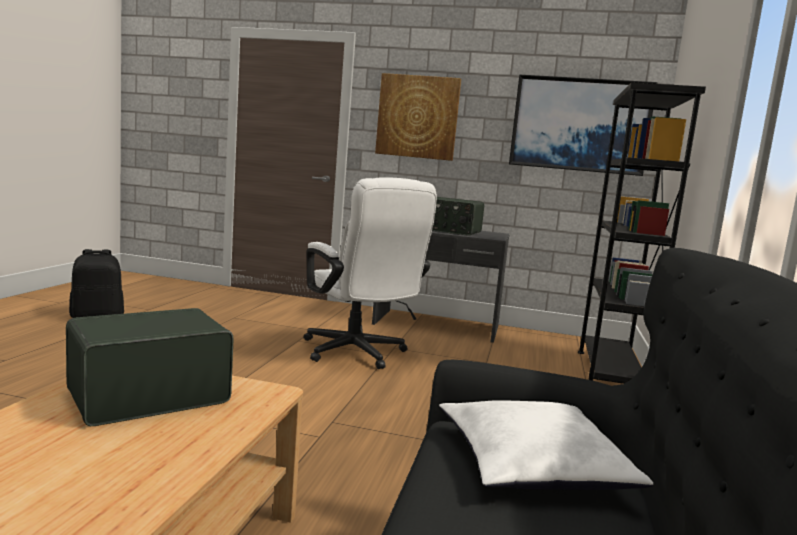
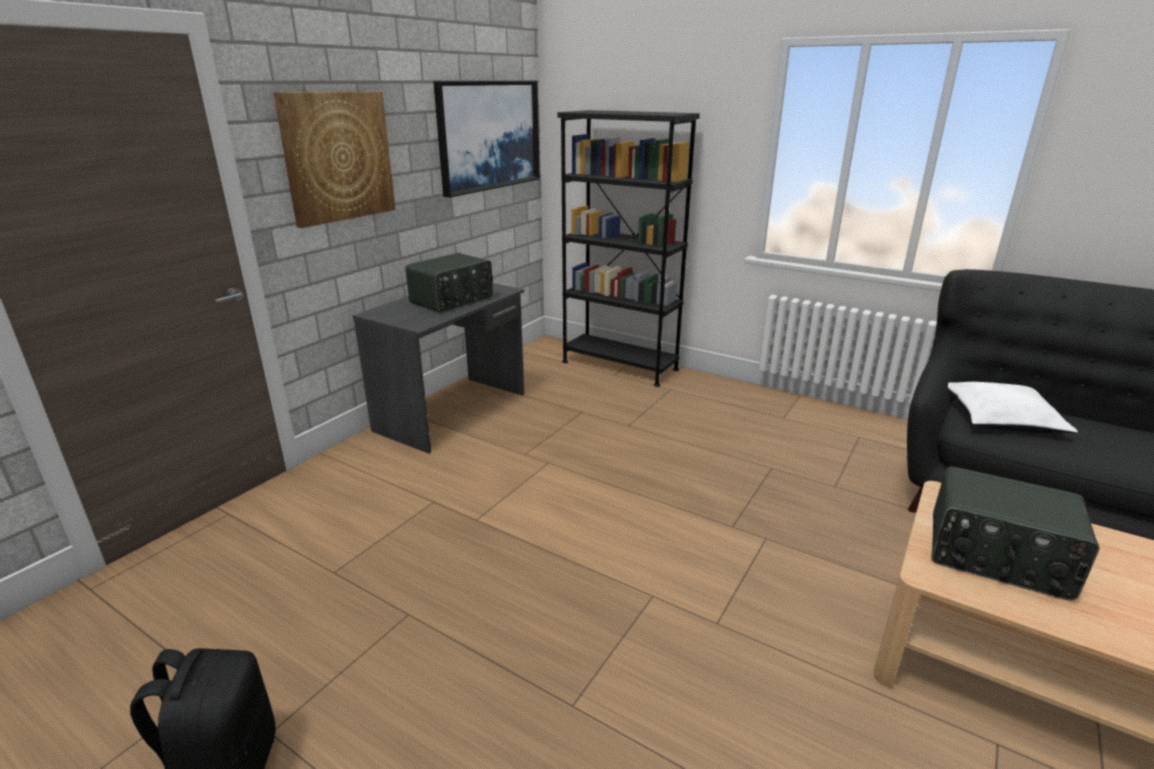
camera: 70 degrees left, 15 degrees up
radio [66,308,233,426] -> radio turned 45 degrees counterclockwise [931,467,1100,601]
white office chair [304,178,437,369] -> none

